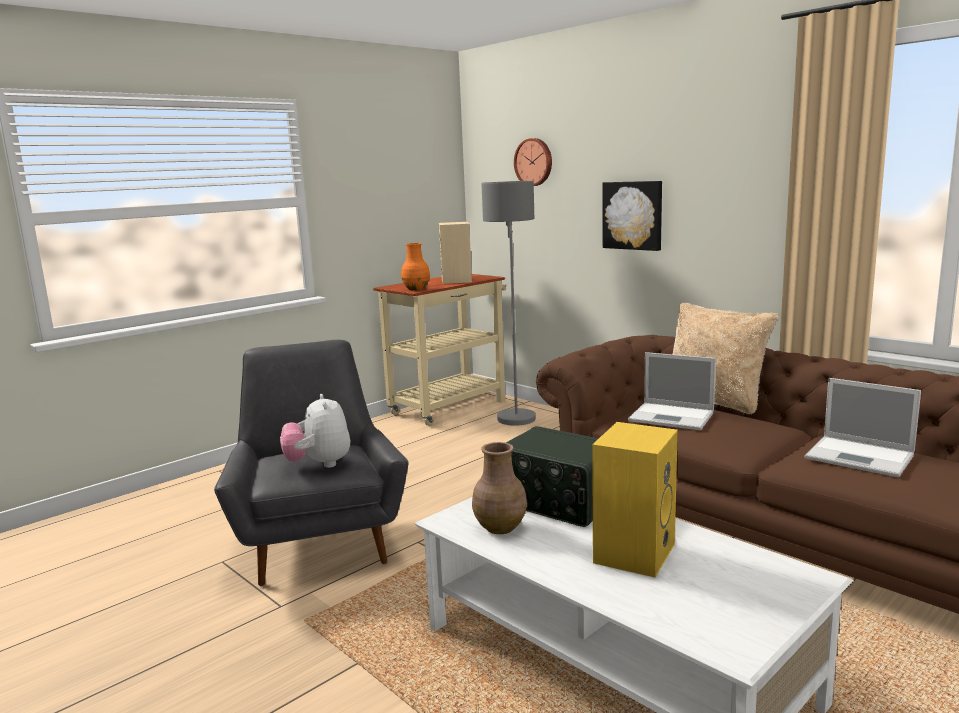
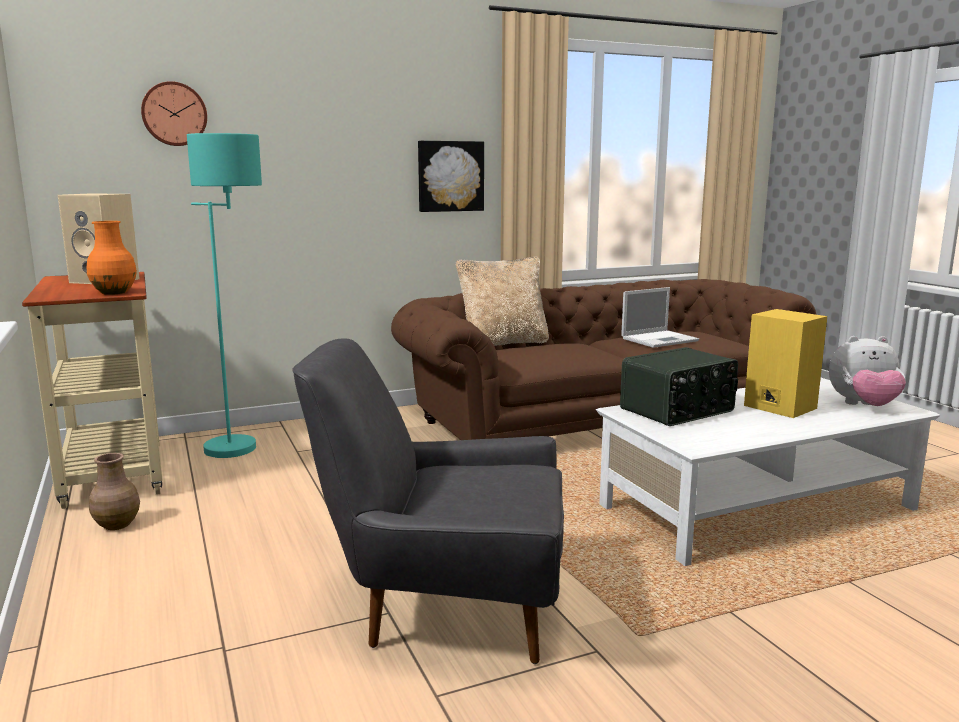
camera: 70 degrees left, 0 degrees up
plush toy [280,394,350,468] -> plush toy moved to [829,336,906,406]
brown vase [472,442,527,534] -> brown vase moved to [89,453,140,530]
grey floor lamp [482,181,536,426] -> turquoise floor lamp [187,133,262,458]
picture [603,181,662,251] -> picture moved to [418,141,484,212]
laptop [628,352,716,430] -> none

